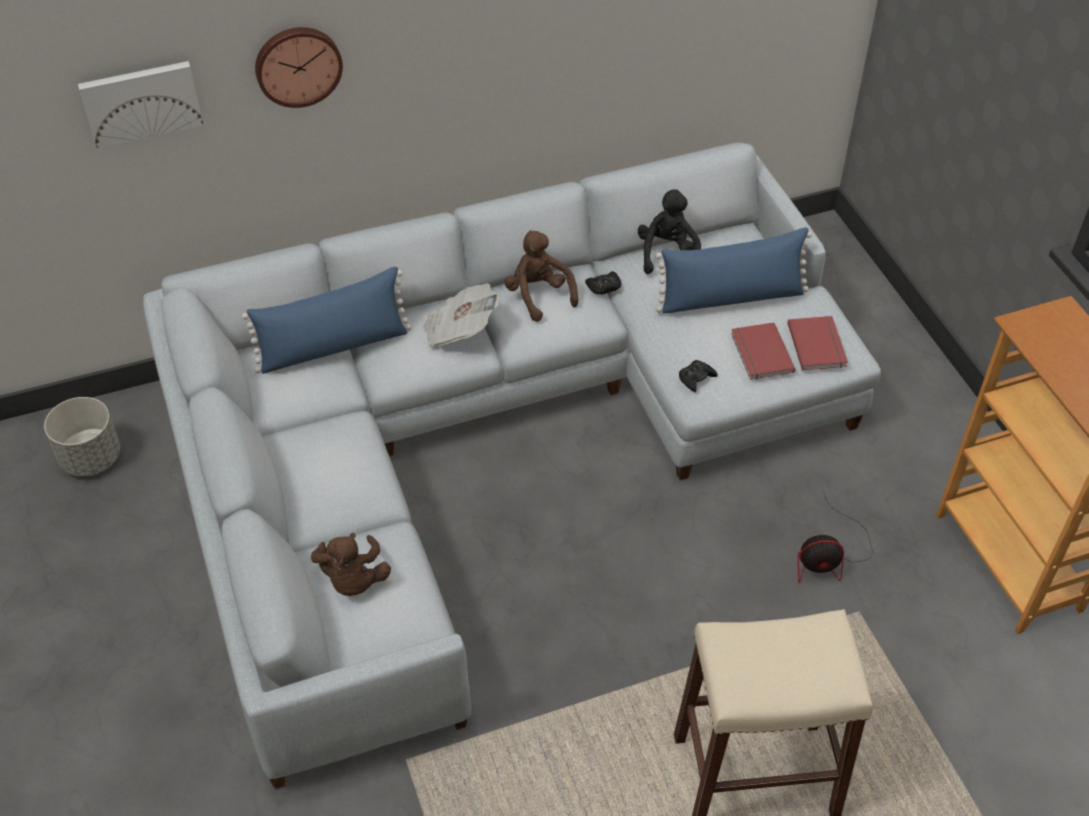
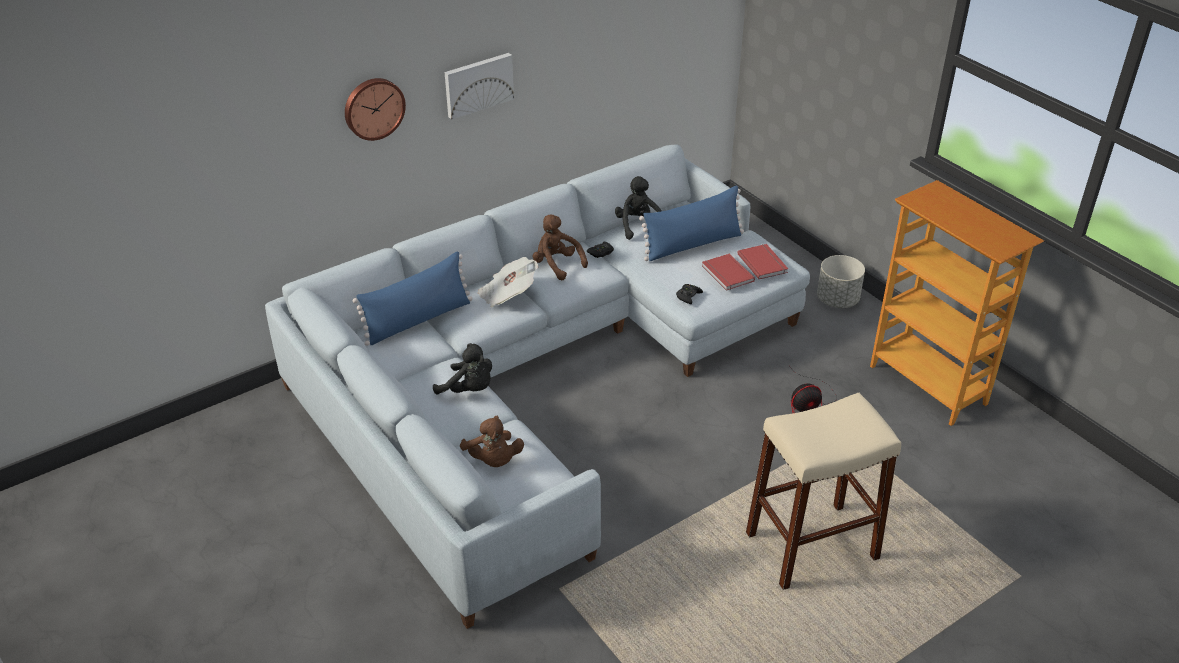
camera: 15 degrees left, 10 degrees down
grey planter [44,397,120,477] -> grey planter moved to [817,255,865,308]
picture [78,61,203,148] -> picture moved to [445,53,514,120]
none -> black plush toy [433,343,492,394]

